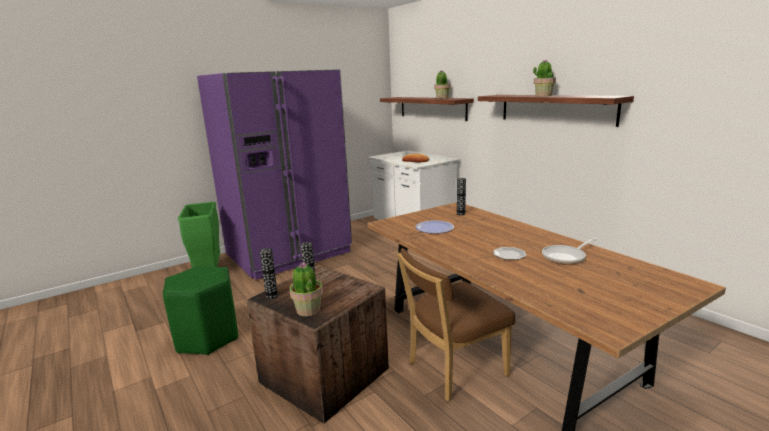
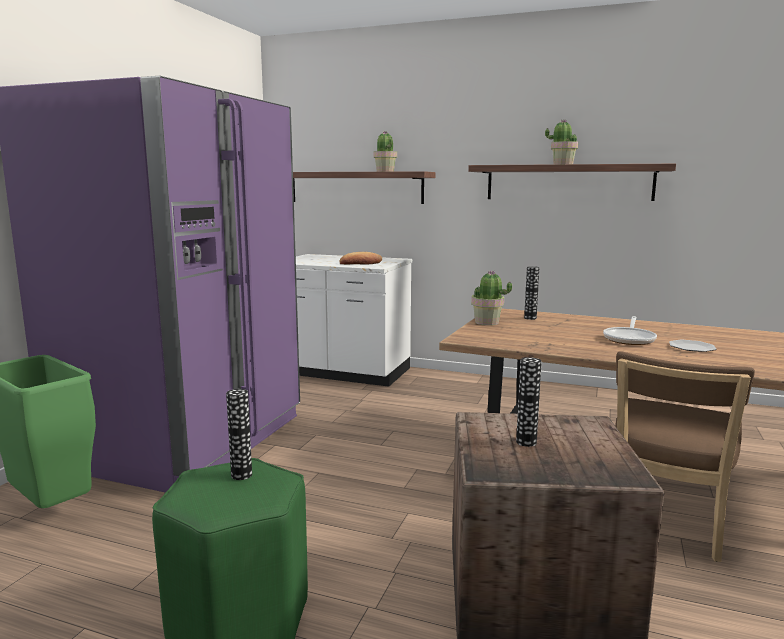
camera: 35 degrees left, 5 degrees down
vase [260,248,278,299] -> vase moved to [226,389,252,480]
potted plant [289,263,323,316] -> potted plant moved to [471,270,513,325]
plate [415,220,454,234] -> none
frying pan [542,238,597,265] -> frying pan moved to [603,316,657,345]

